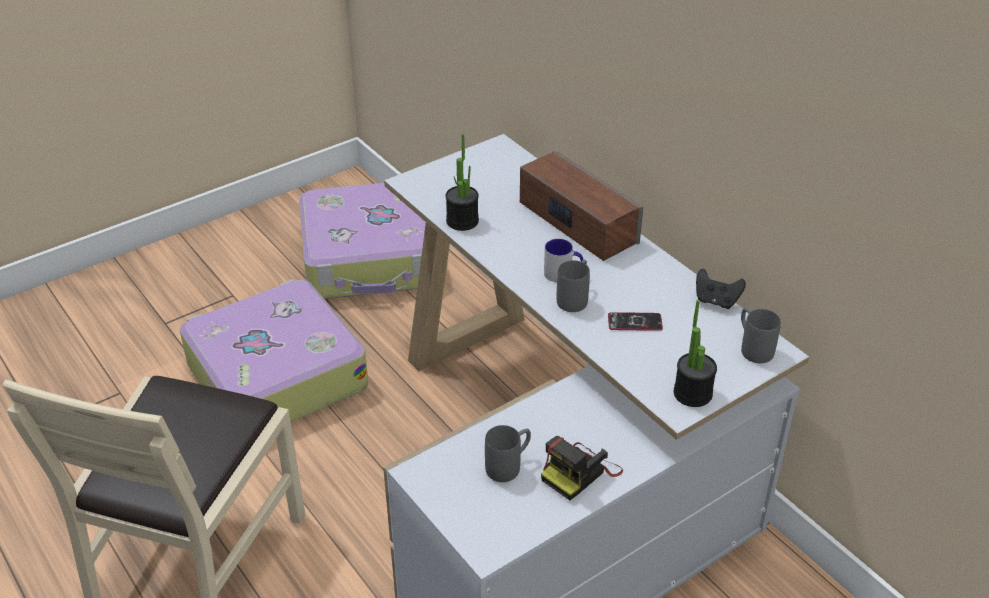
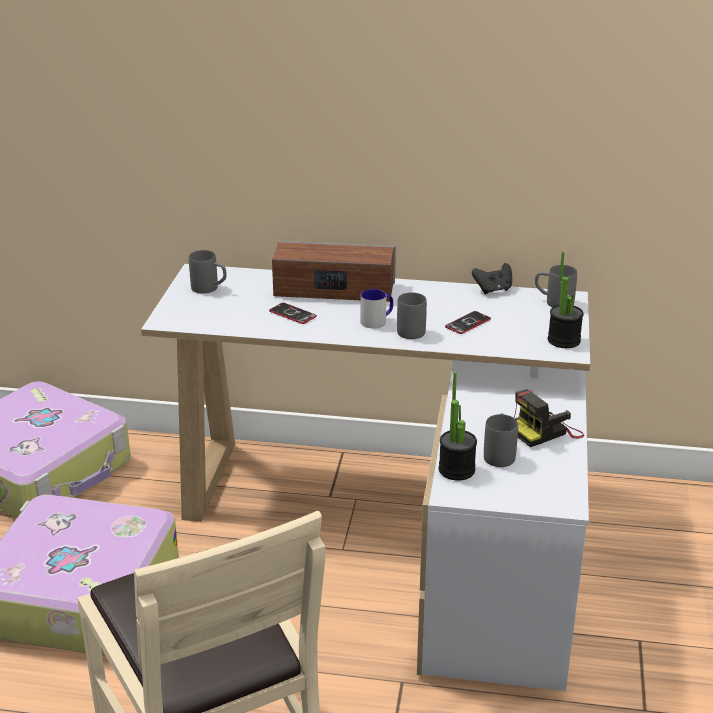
camera: 45 degrees left, 10 degrees down
potted plant [445,134,479,231] -> potted plant moved to [439,372,477,480]
camera [541,436,623,500] -> camera turned 60 degrees clockwise [514,390,584,447]
none -> grey mug [189,250,227,293]
none -> phone [269,303,317,324]

